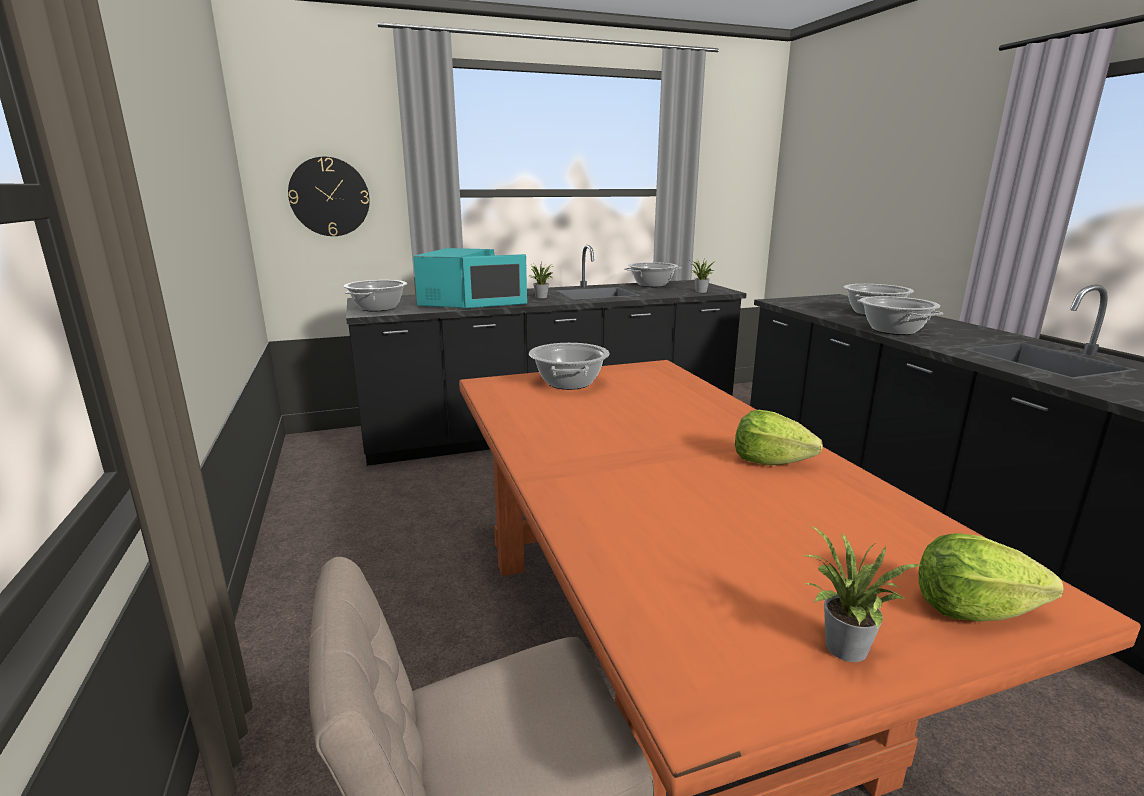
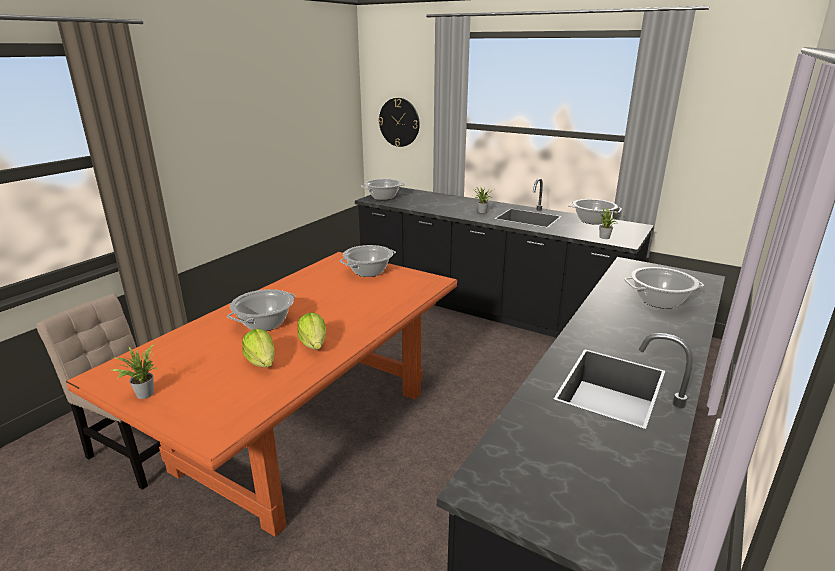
camera: 50 degrees right, 5 degrees up
turquoise microwave [413,248,527,308] -> none
cooking pot [857,296,943,335] -> cooking pot moved to [227,289,295,331]
lettuce [918,533,1064,622] -> lettuce moved to [242,329,275,368]

